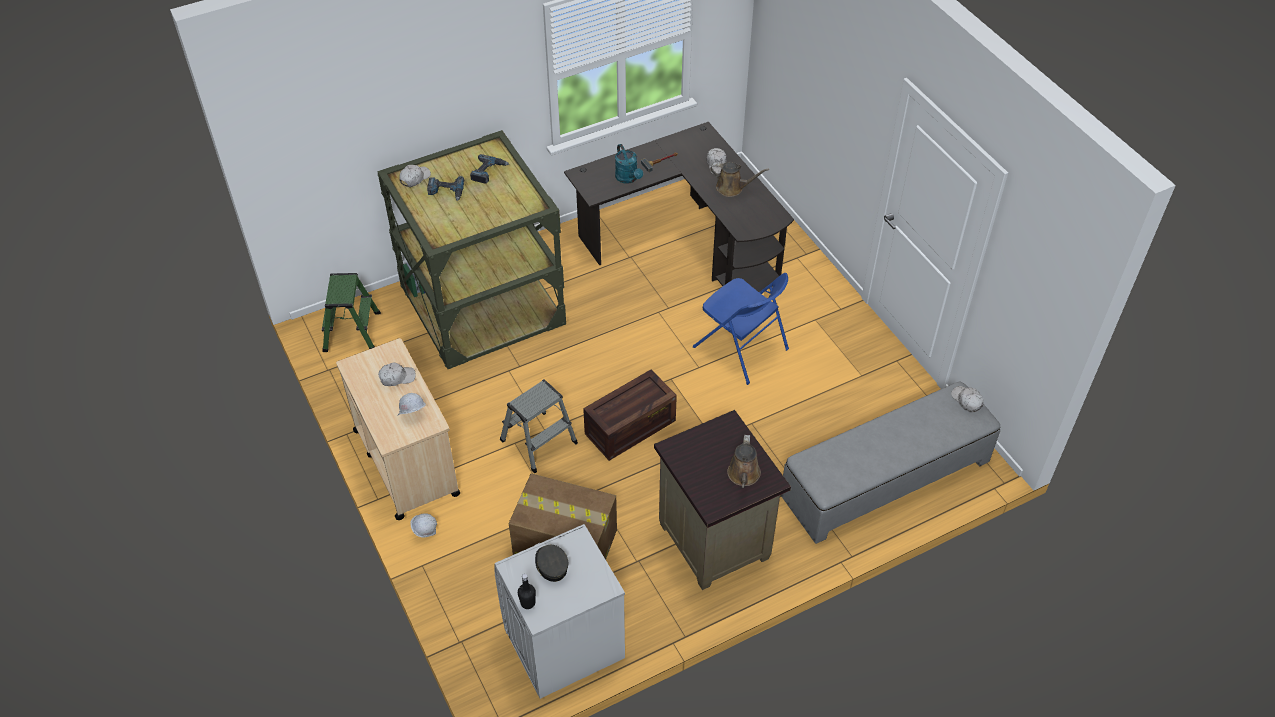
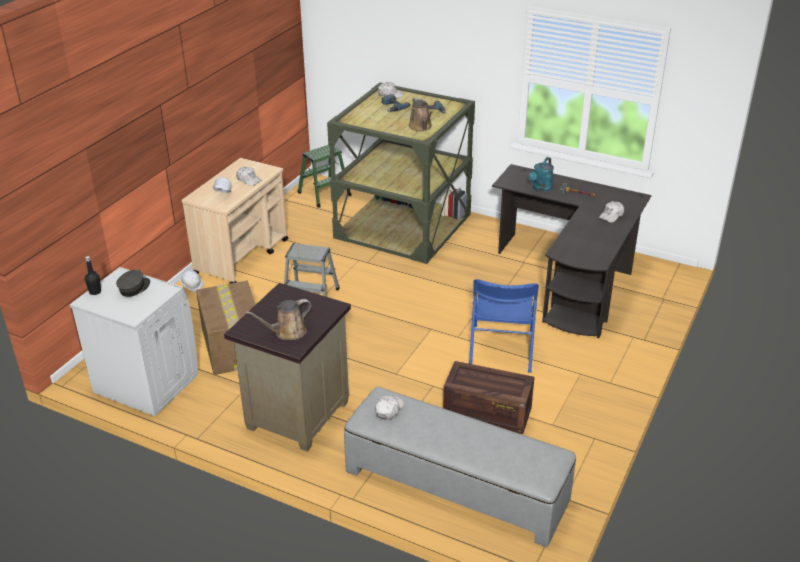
camera: 55 degrees right, 15 degrees down
crate [583,370,677,461] -> crate moved to [443,361,534,434]
brown watering can [710,162,769,197] -> brown watering can moved to [409,98,433,131]
white cap [951,386,983,413] -> white cap moved to [375,395,404,420]

